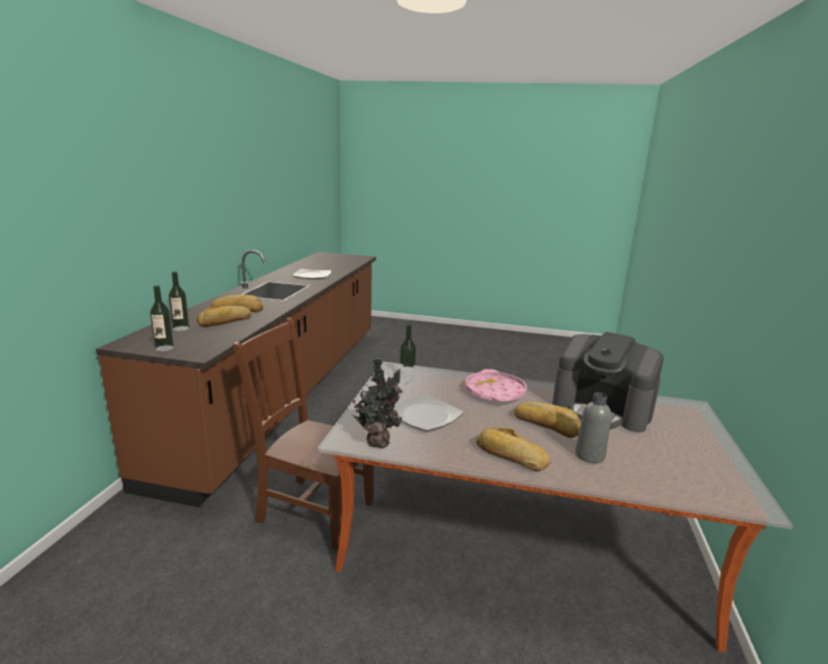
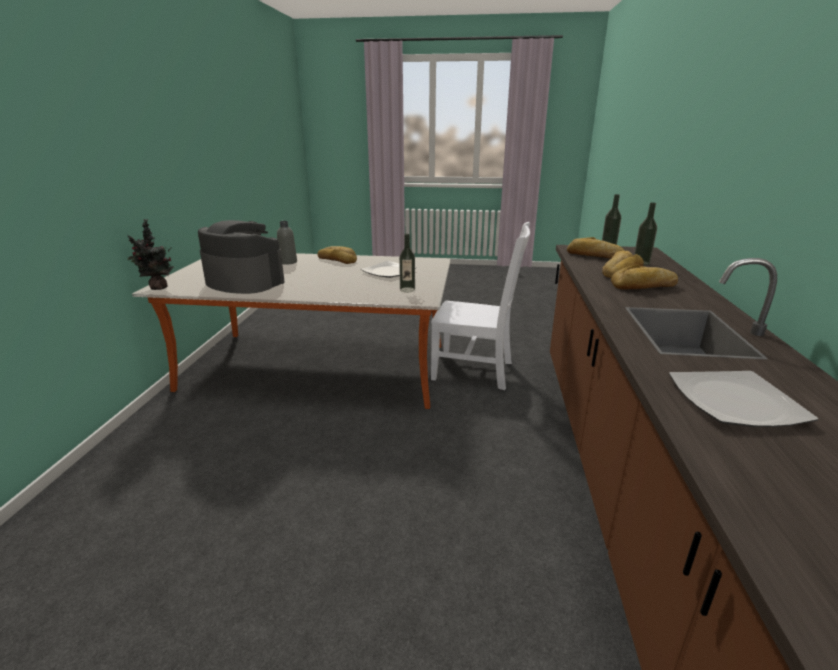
camera: 175 degrees right, 5 degrees up
brown chair [233,318,374,550] -> white chair [431,222,530,390]
potted plant [351,357,402,448] -> potted plant moved to [127,219,175,290]
pink tray [465,369,527,402] -> none
bread [514,401,581,438] -> bread moved to [567,237,624,259]

